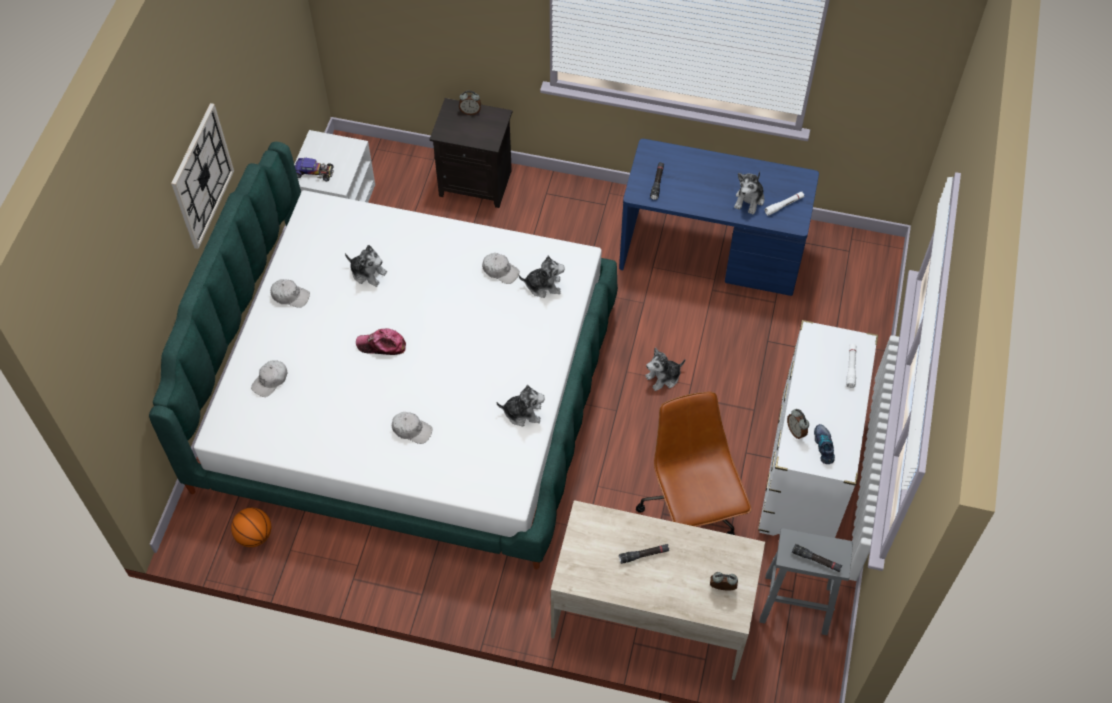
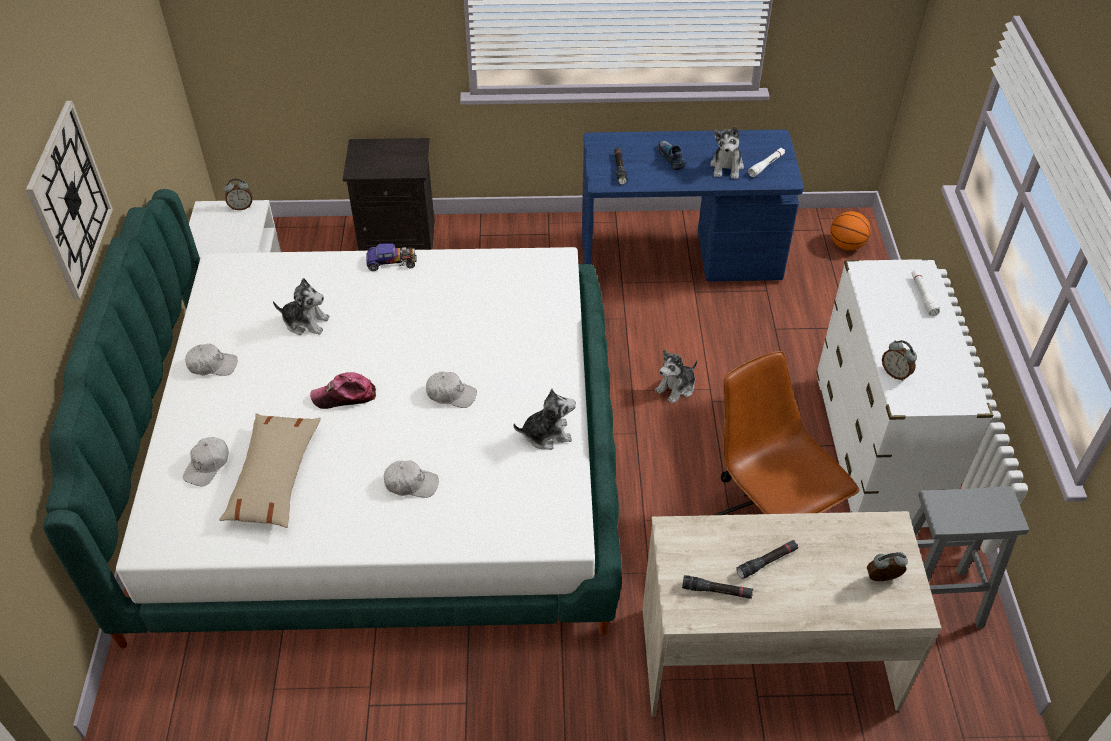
camera: 15 degrees left, 10 degrees down
basketball [231,508,271,547] -> basketball moved to [830,211,871,250]
toy car [295,158,334,181] -> toy car moved to [366,244,417,271]
alarm clock [459,91,481,115] -> alarm clock moved to [224,179,252,210]
white cap [482,253,520,284] -> white cap moved to [426,371,477,408]
plush toy [519,256,565,298] -> none
black flashlight [792,544,842,572] -> black flashlight moved to [682,575,753,599]
shoe [814,424,835,464] -> shoe moved to [658,141,685,170]
none -> beige pillow [219,413,321,528]

